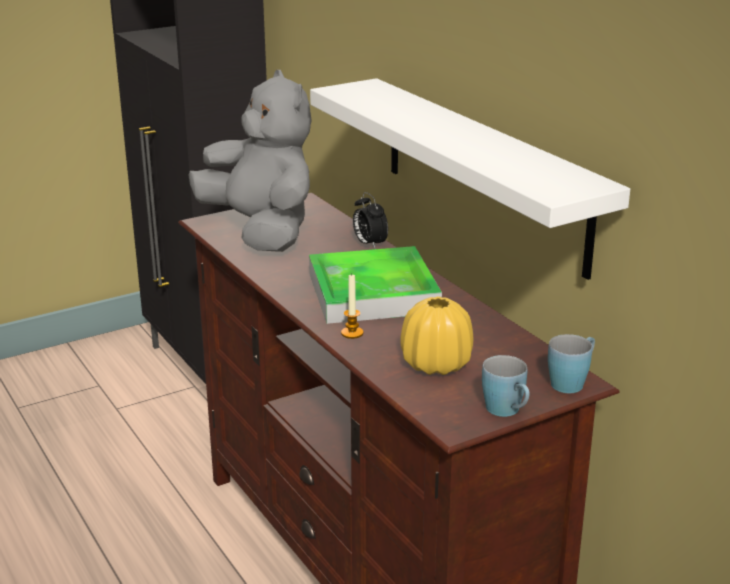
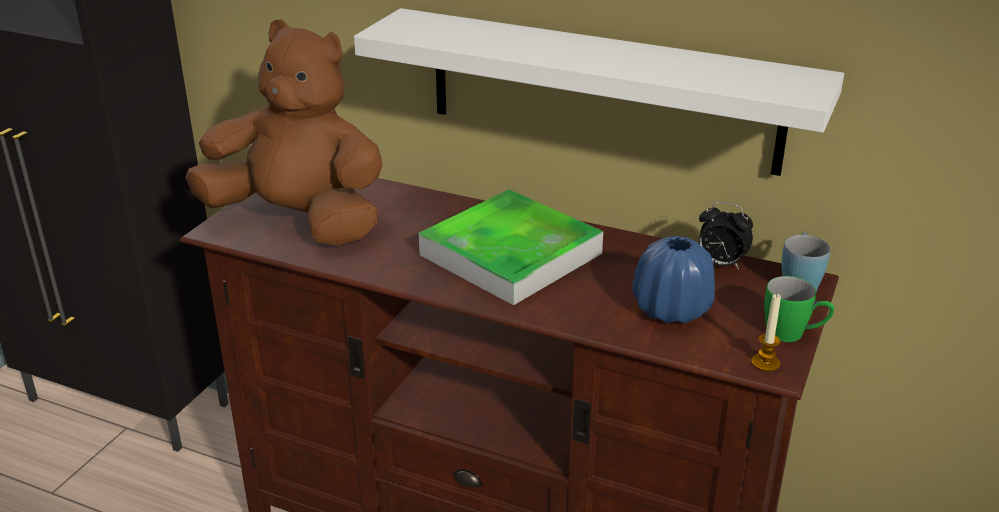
camera: 35 degrees left, 5 degrees up
grey plush toy [188,70,311,252] -> brown plush toy [185,19,383,246]
candle [341,275,363,339] -> candle moved to [751,294,781,372]
alarm clock [353,192,388,248] -> alarm clock moved to [699,202,753,270]
yellow vase [400,296,474,375] -> blue vase [633,236,715,324]
blue mug [482,355,530,417] -> green mug [764,276,835,342]

